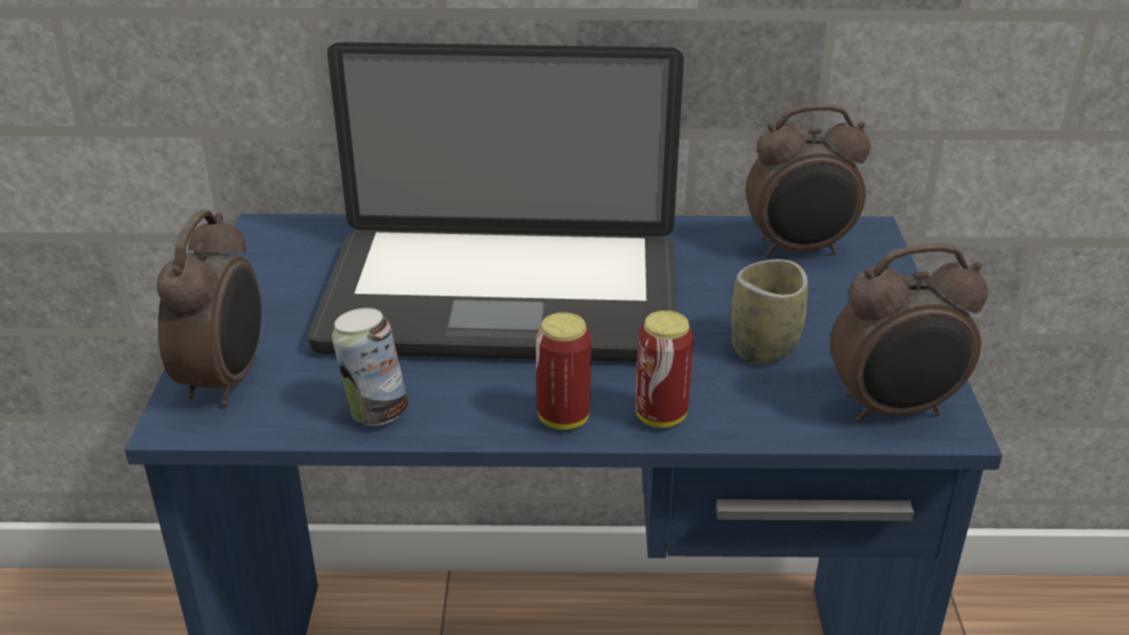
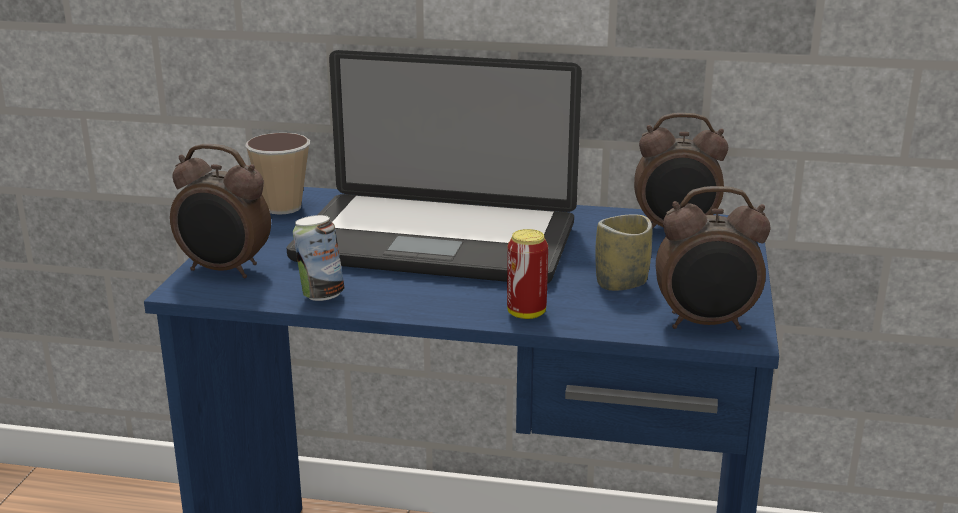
camera: 10 degrees right, 10 degrees down
alarm clock [157,210,262,407] -> alarm clock turned 90 degrees clockwise [170,144,271,278]
can [536,312,592,430] -> none
none -> cup [245,133,310,215]

